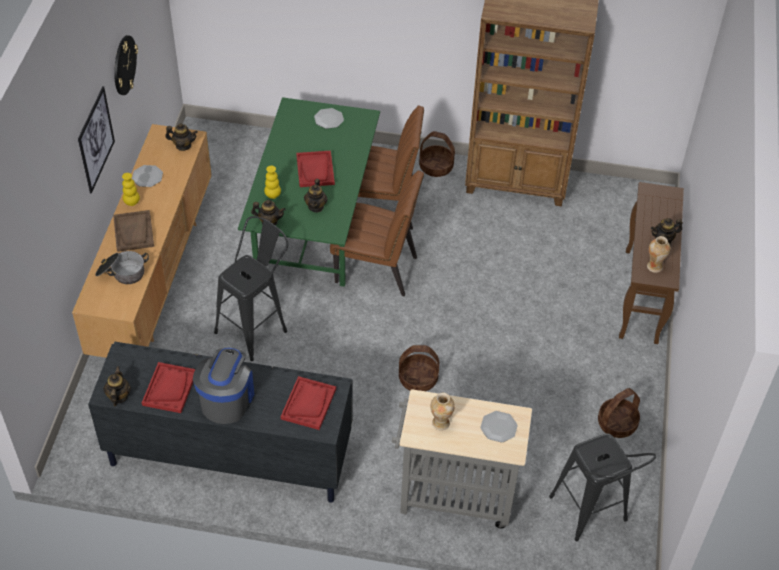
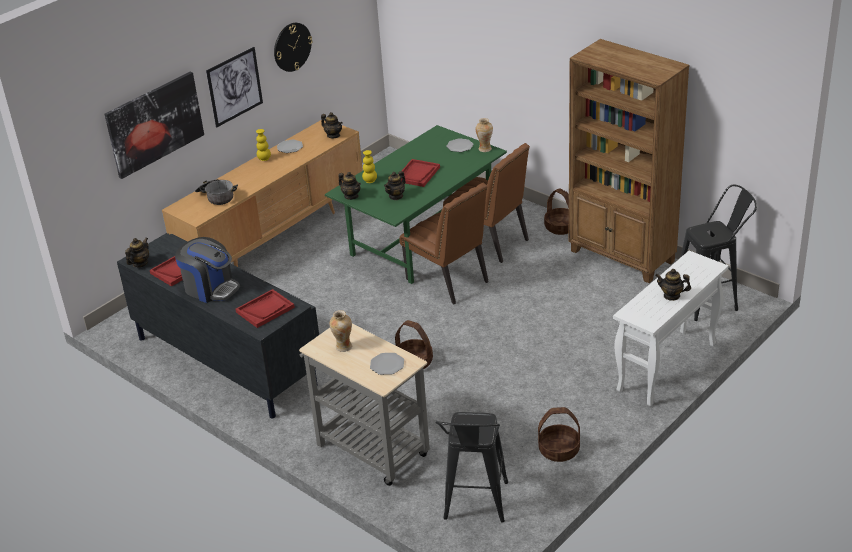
camera: 35 degrees right, 15 degrees down
brown tray [113,210,154,252] -> none
coffee machine [193,348,254,424] -> coffee machine turned 75 degrees clockwise [175,237,240,303]
black stool [214,216,288,361] -> black stool moved to [680,184,757,321]
brown console table [619,182,684,344] -> white console table [613,250,728,406]
vase [647,236,670,273] -> vase moved to [476,118,493,152]
none -> picture [104,72,204,179]

